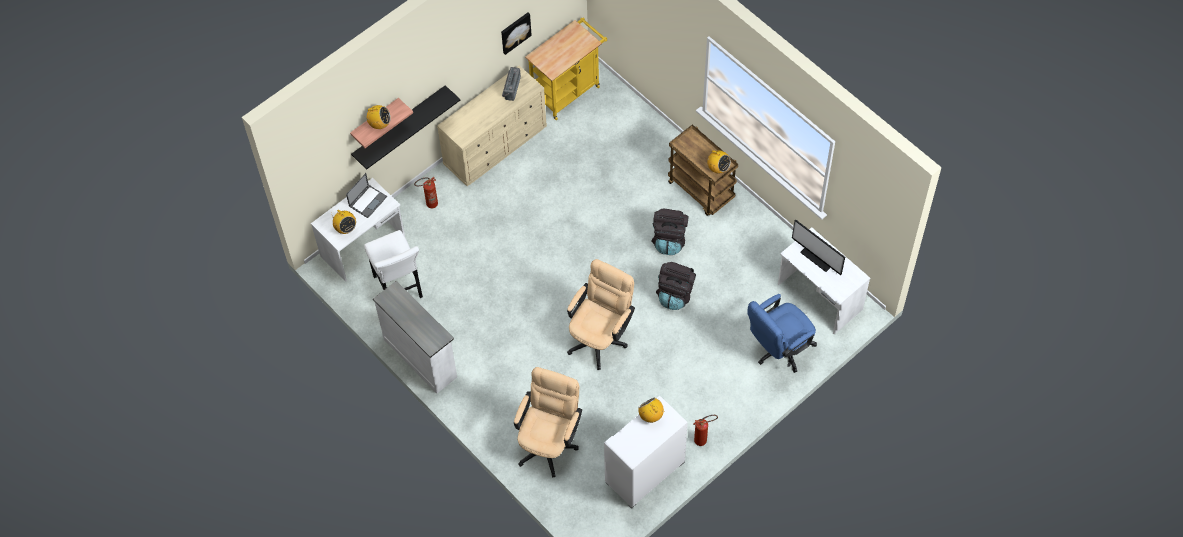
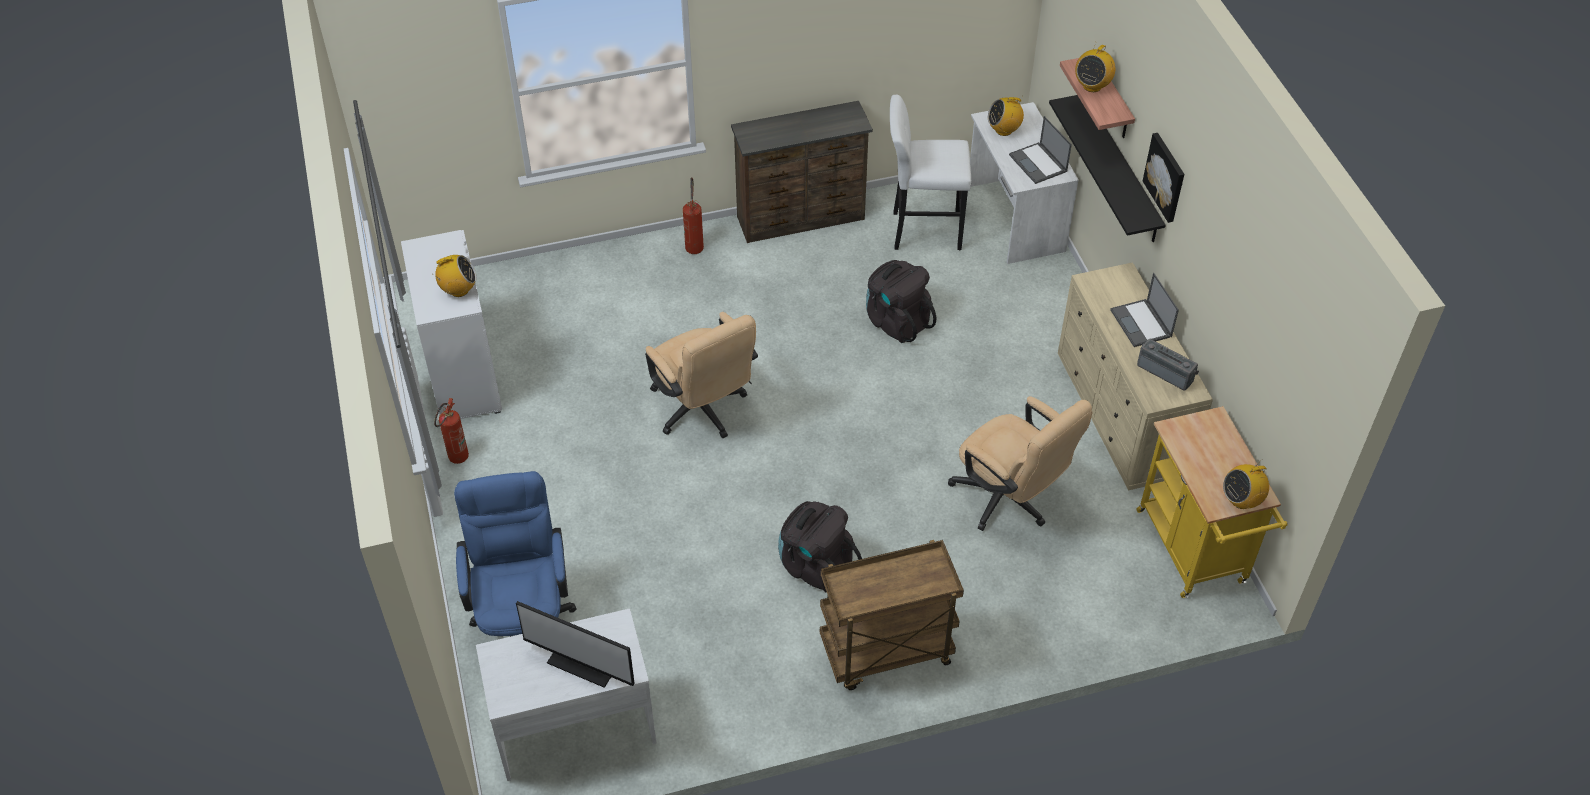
camera: 115 degrees right, 10 degrees down
white dresser [373,281,457,393] -> brown dresser [731,101,873,243]
fire extinguisher [414,177,438,208] -> fire extinguisher moved to [683,177,704,254]
picture [501,12,532,55] -> picture moved to [1143,133,1184,223]
beige office chair [514,367,582,478] -> beige office chair moved to [948,396,1092,531]
black backpack [656,262,696,310] -> black backpack moved to [866,260,936,343]
radio [707,150,731,173] -> radio moved to [1223,459,1269,509]
monitor [792,219,845,275] -> monitor turned 135 degrees counterclockwise [516,601,635,688]
none -> laptop [1110,273,1179,347]

